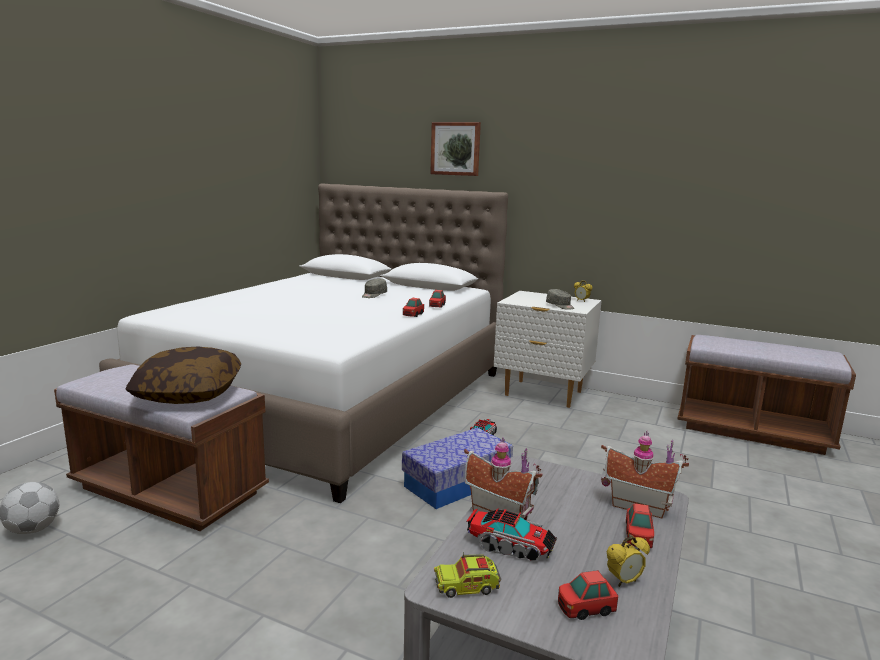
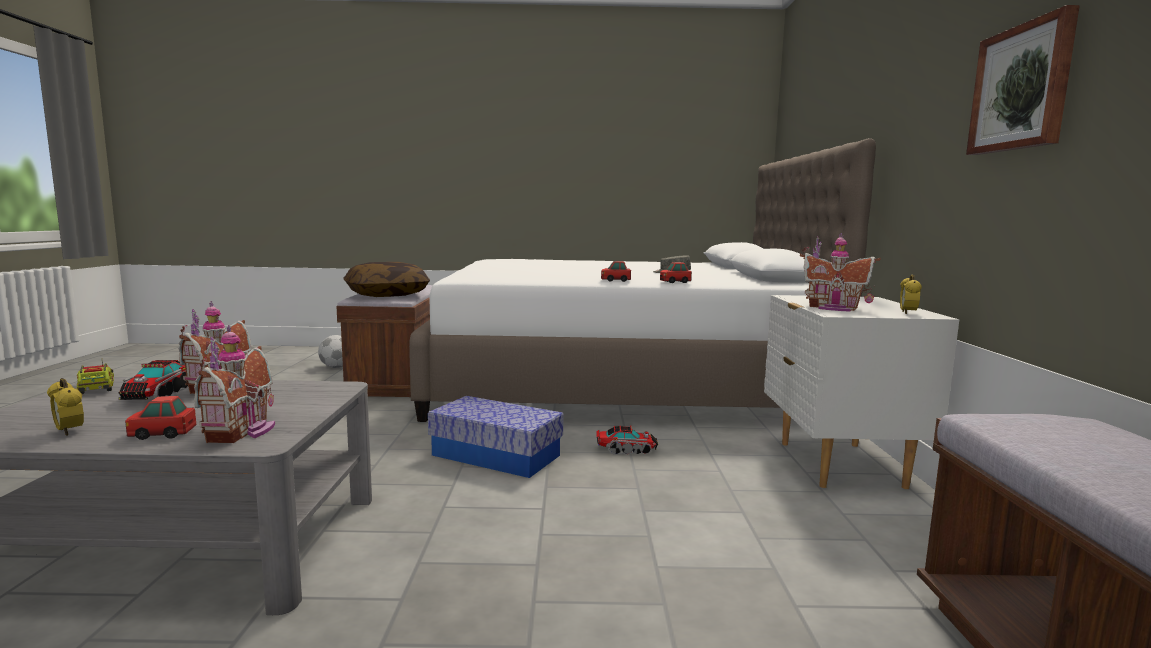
camera: 65 degrees right, 5 degrees down
picture [430,122,481,176] -> picture moved to [966,5,1080,155]
grey cap [546,289,574,310] -> toy house [800,232,881,312]
toy car [558,570,618,620] -> none

